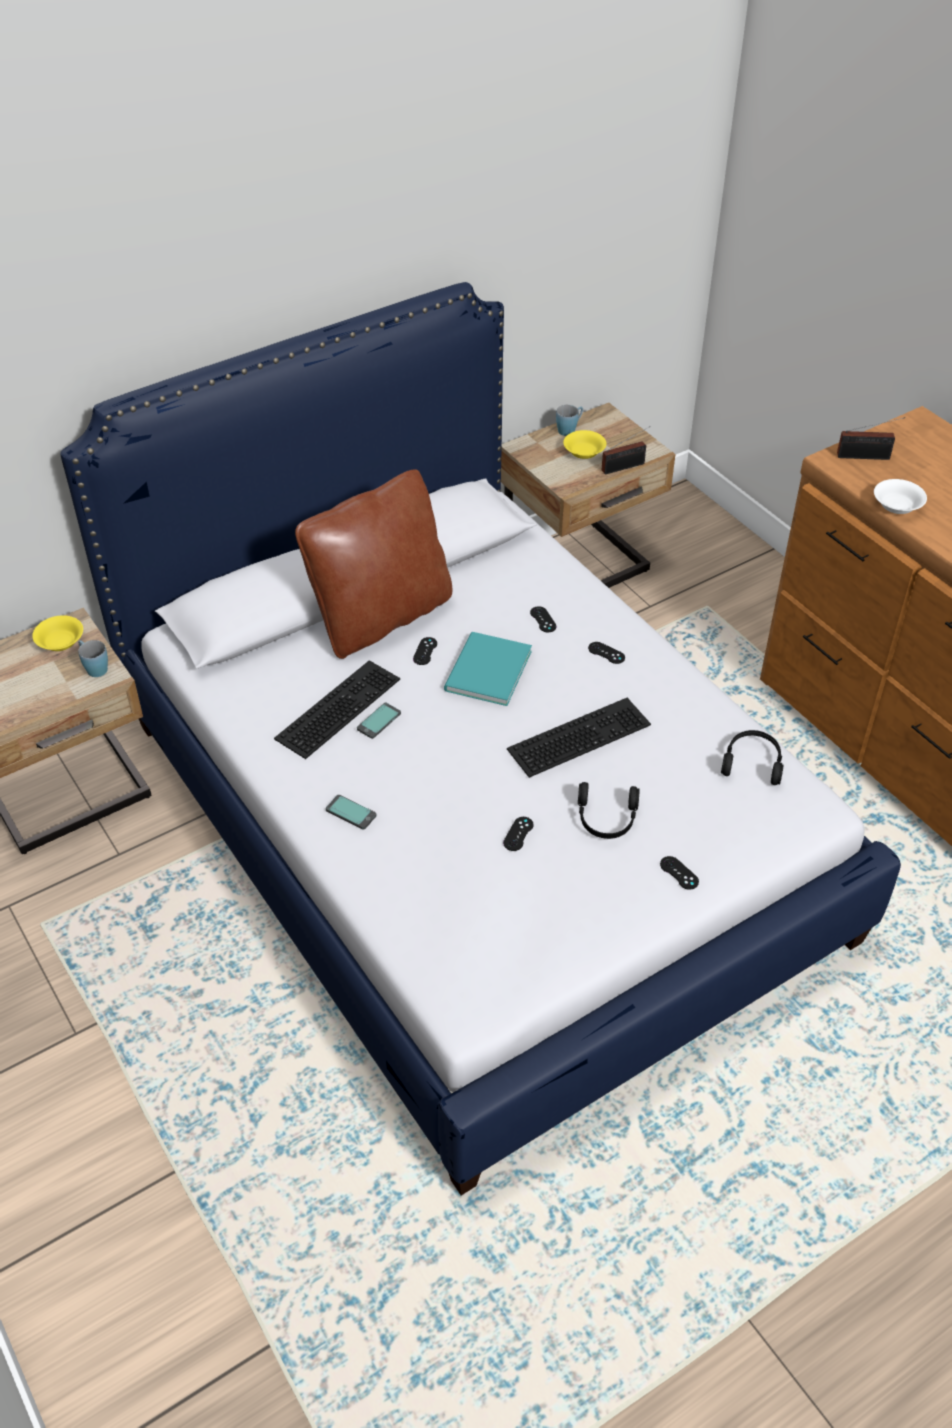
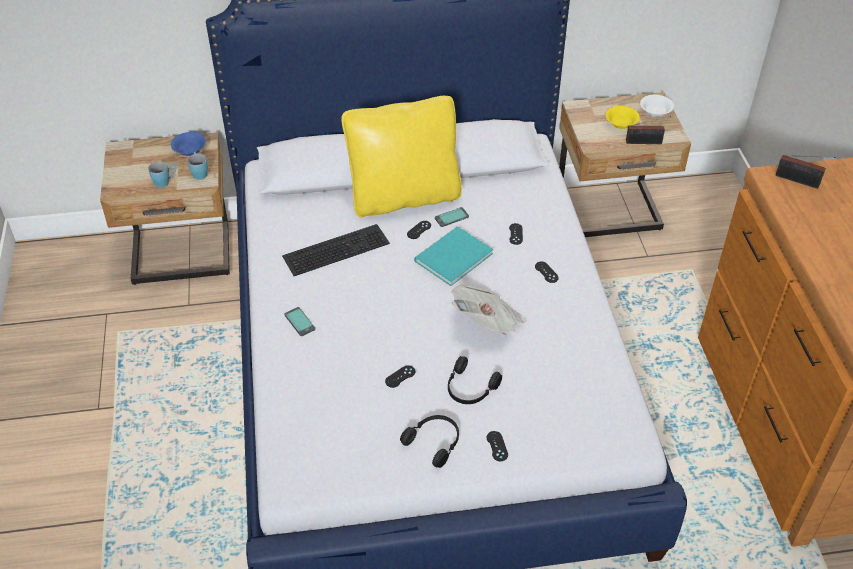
camera: 25 degrees right, 0 degrees up
yellow bowl [32,615,83,651] -> blue bowl [171,132,206,156]
brown pillow [295,469,452,659] -> yellow pillow [341,96,462,217]
phone [357,703,401,739] -> phone moved to [435,207,469,227]
keyboard [507,698,651,778] -> newspaper [452,285,527,335]
blue mug [556,405,583,436] -> blue mug moved to [148,161,177,188]
black headphones [721,730,784,785] -> black headphones moved to [400,415,459,468]
white bowl [874,479,927,514] -> white bowl moved to [640,95,674,117]

